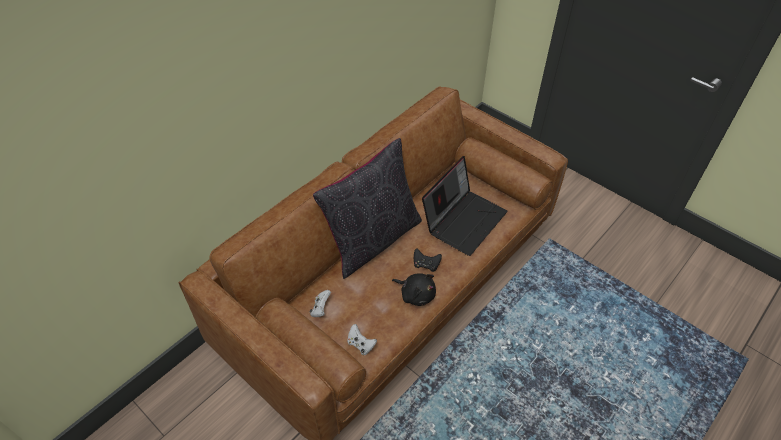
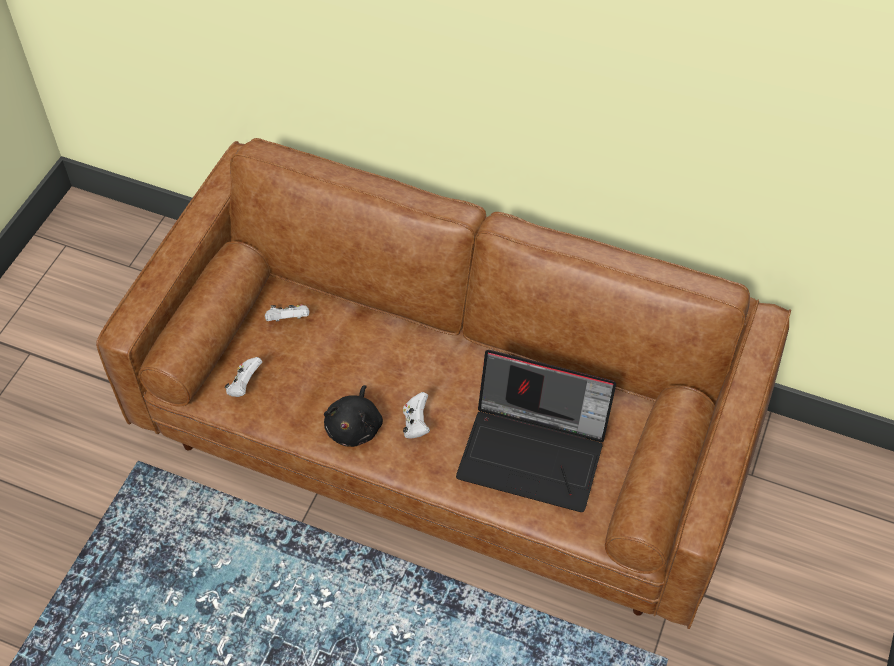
camera: 70 degrees right, 5 degrees up
black pillow [313,138,422,279] -> none
black game controller [414,248,442,272] -> white game controller [403,392,430,439]

